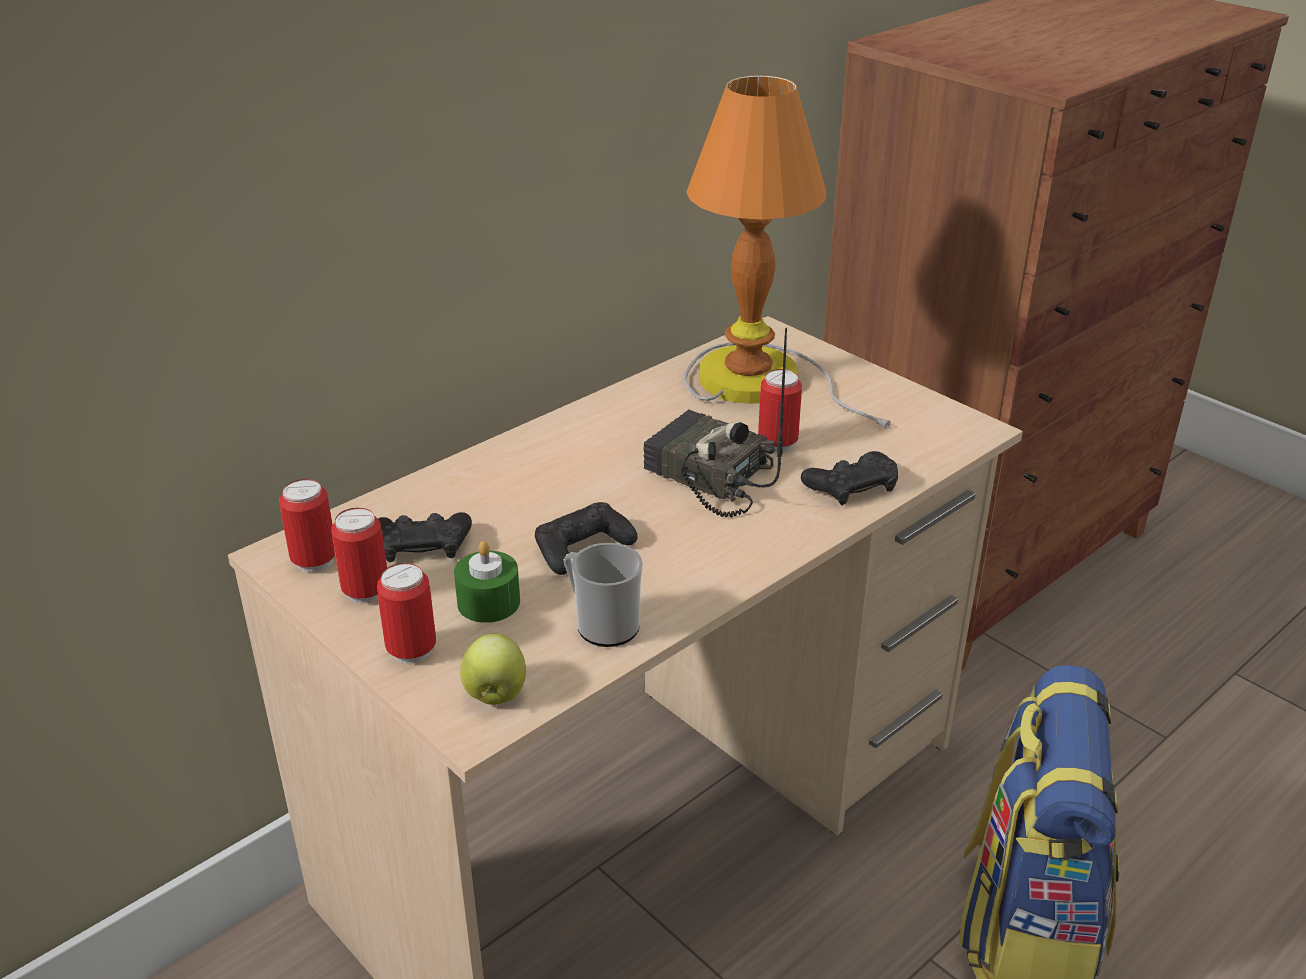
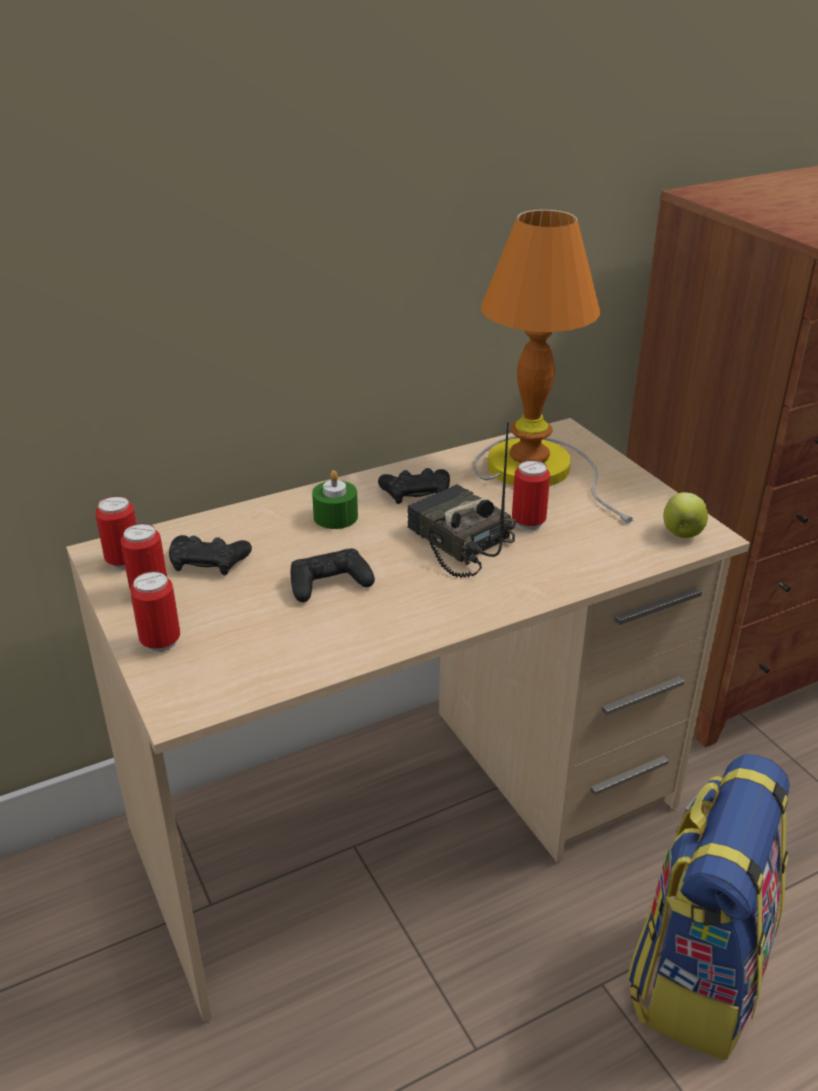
camera: 15 degrees right, 0 degrees up
green candle [454,541,520,623] -> green candle moved to [312,470,358,529]
apple [460,634,526,705] -> apple moved to [663,492,708,538]
mug [564,543,643,647] -> none
black game controller [801,451,898,505] -> black game controller moved to [378,468,450,504]

